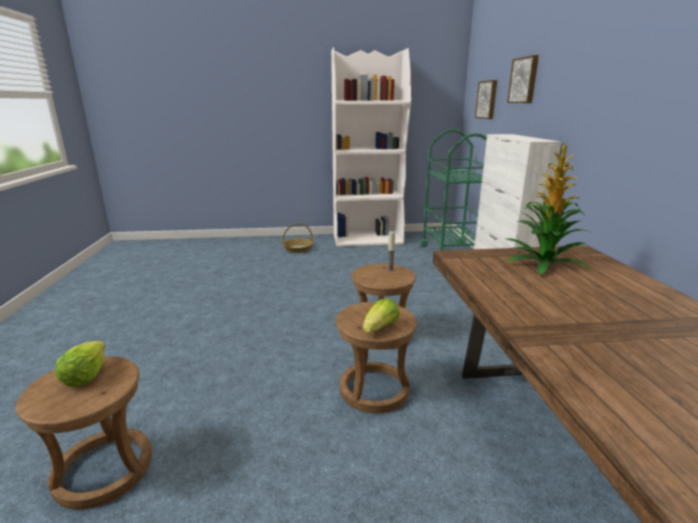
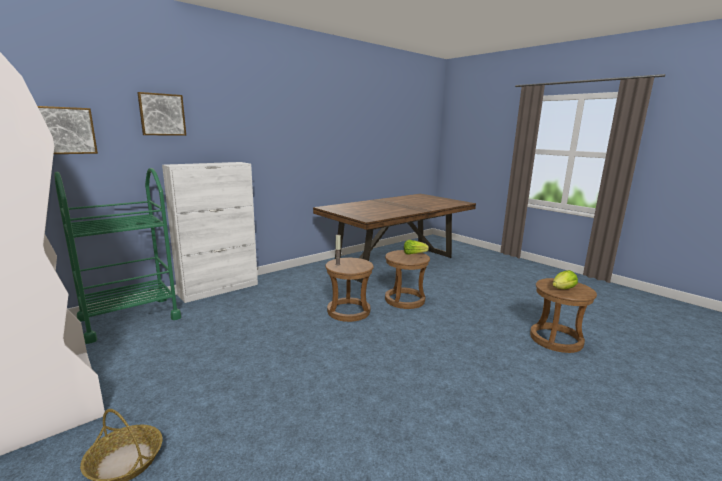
camera: 125 degrees left, 5 degrees down
potted plant [506,144,591,275] -> none

